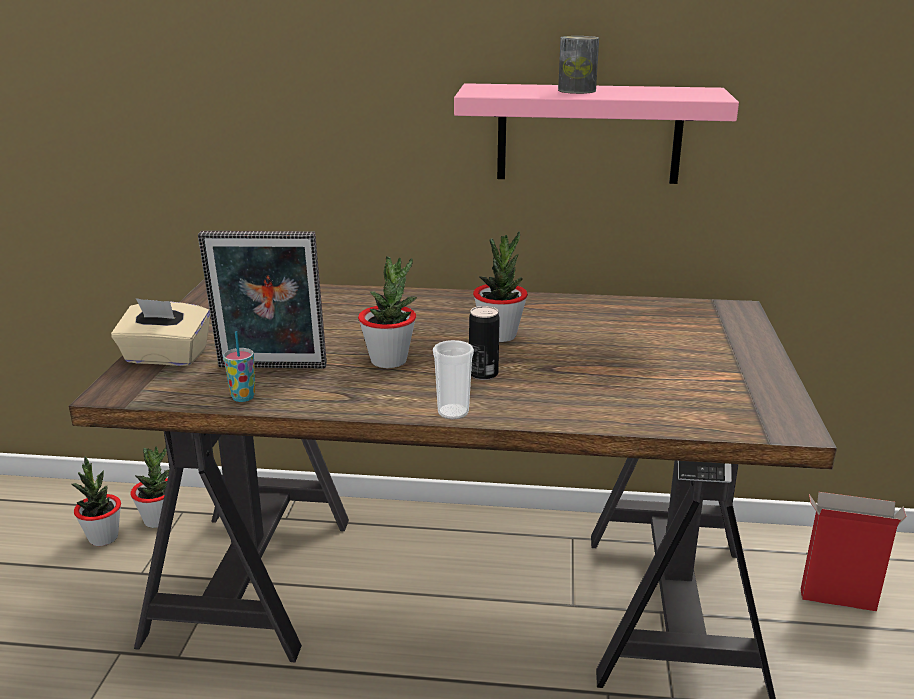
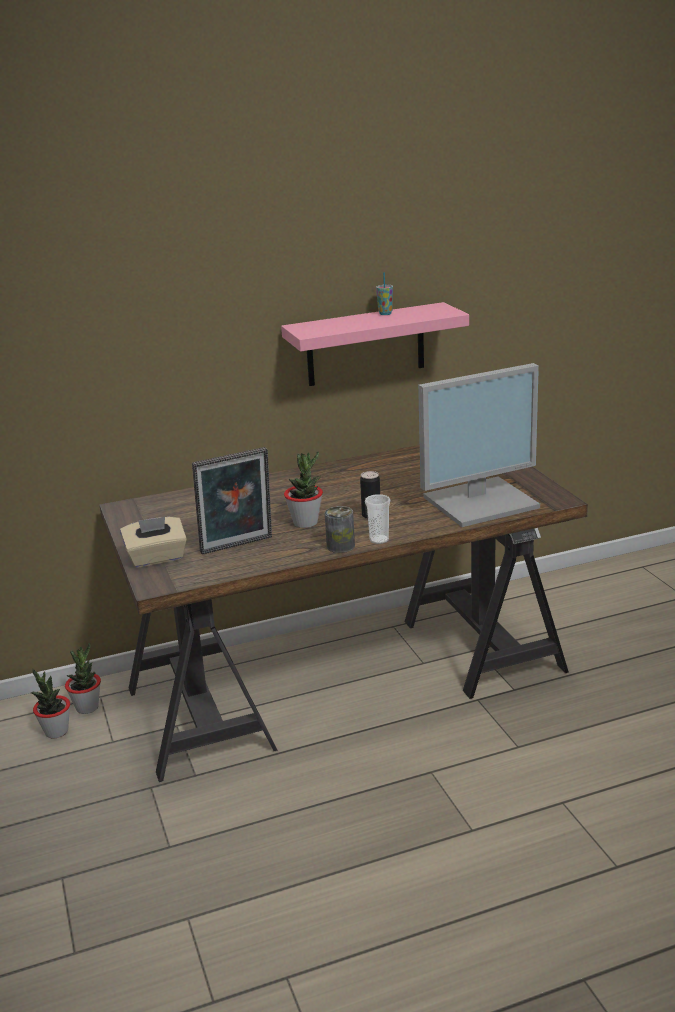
camera: 25 degrees left, 0 degrees up
cup [223,331,255,402] -> cup moved to [376,273,393,315]
potted plant [473,231,528,342] -> none
can [558,36,599,94] -> can moved to [325,506,355,553]
cardboard box [801,492,907,611] -> none
none -> monitor [418,363,540,527]

